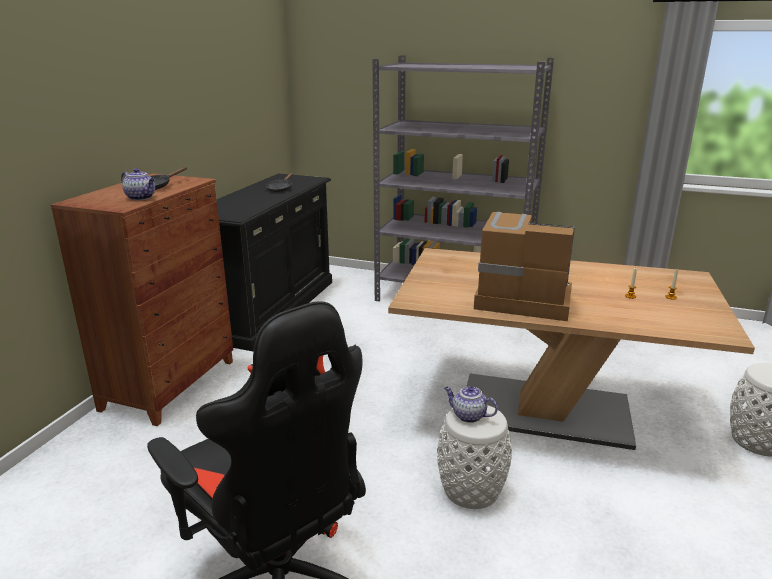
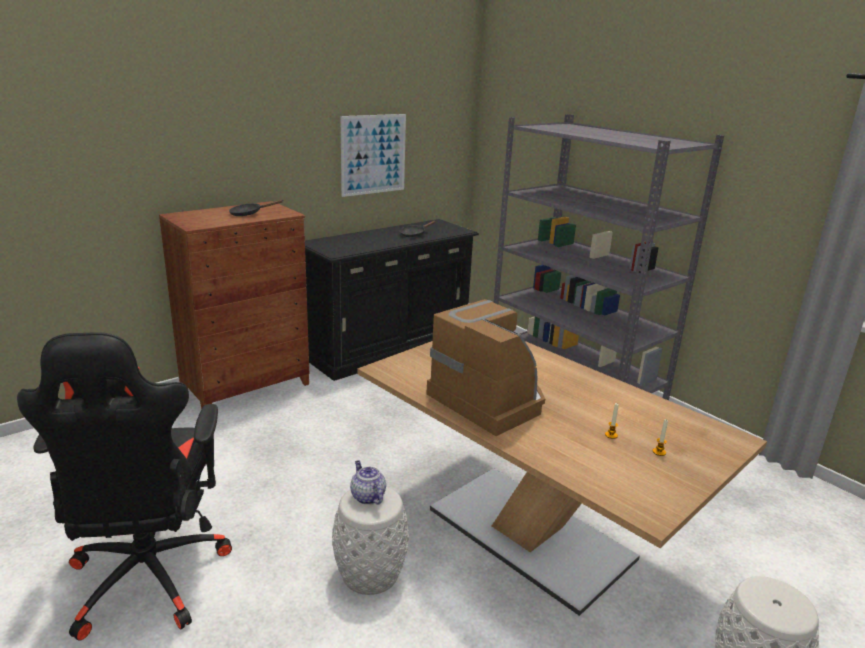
camera: 30 degrees right, 0 degrees up
teapot [121,168,155,200] -> none
none -> picture [341,114,406,197]

